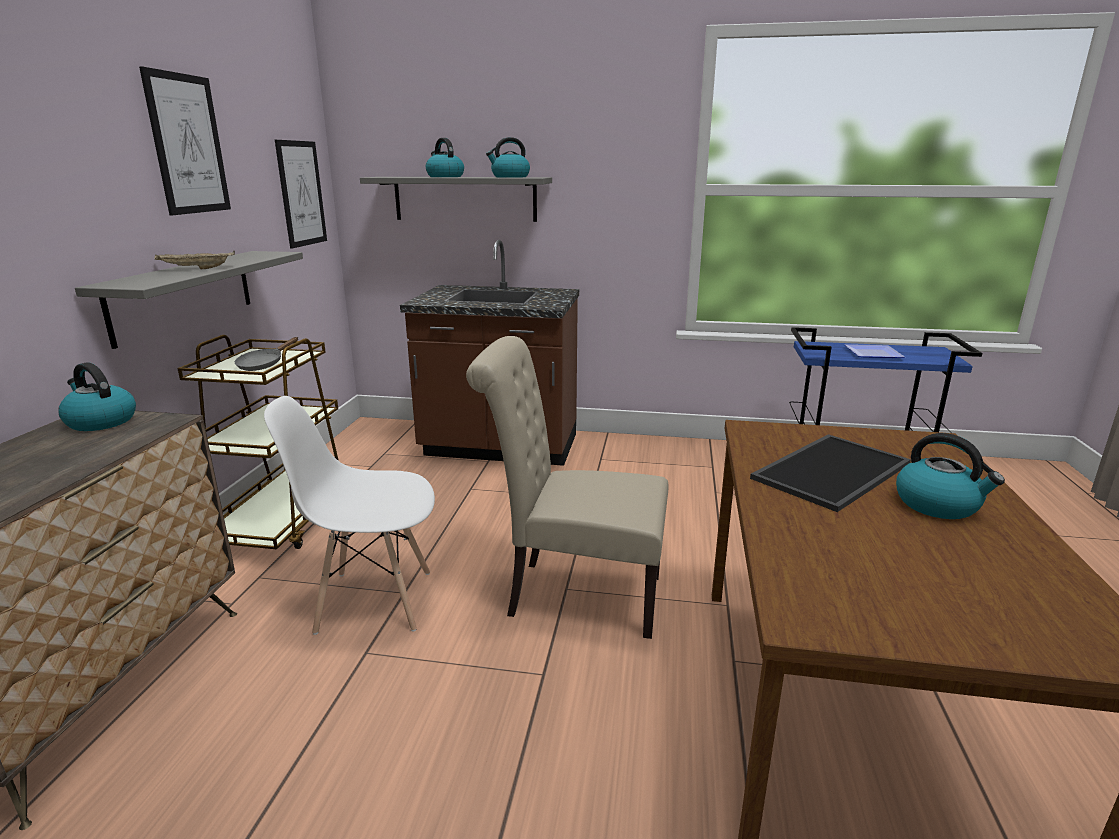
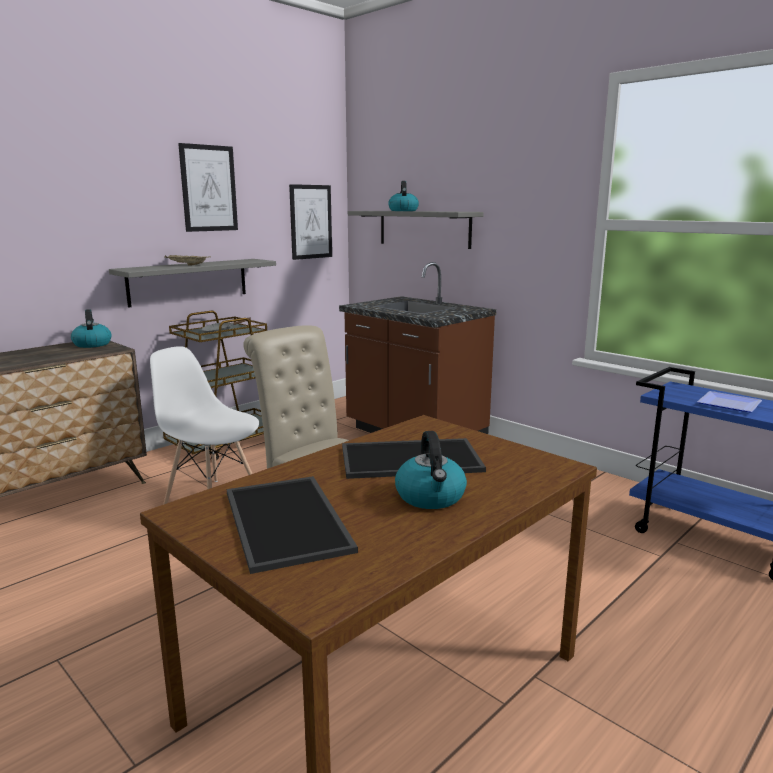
camera: 35 degrees right, 5 degrees down
kettle [486,137,530,178] -> none
none -> tray [227,476,358,574]

